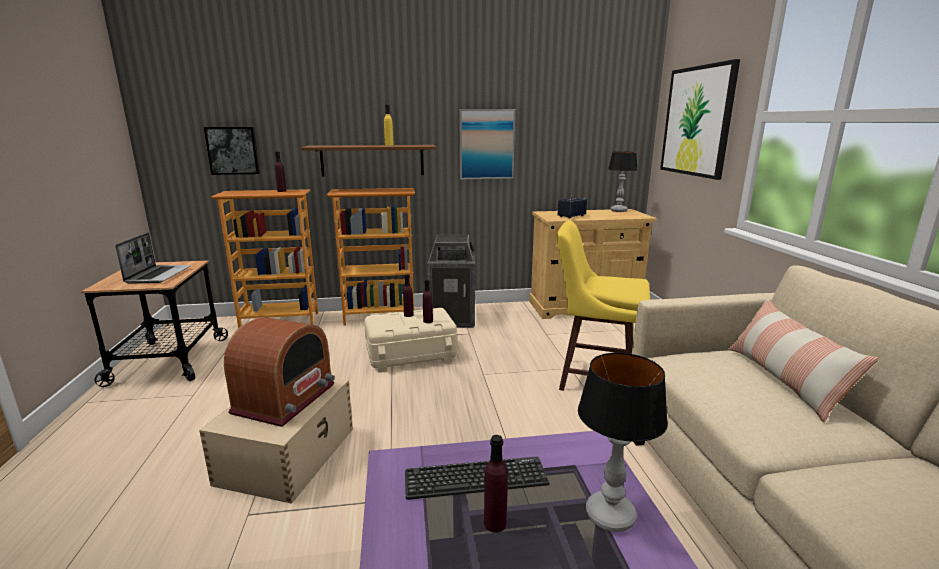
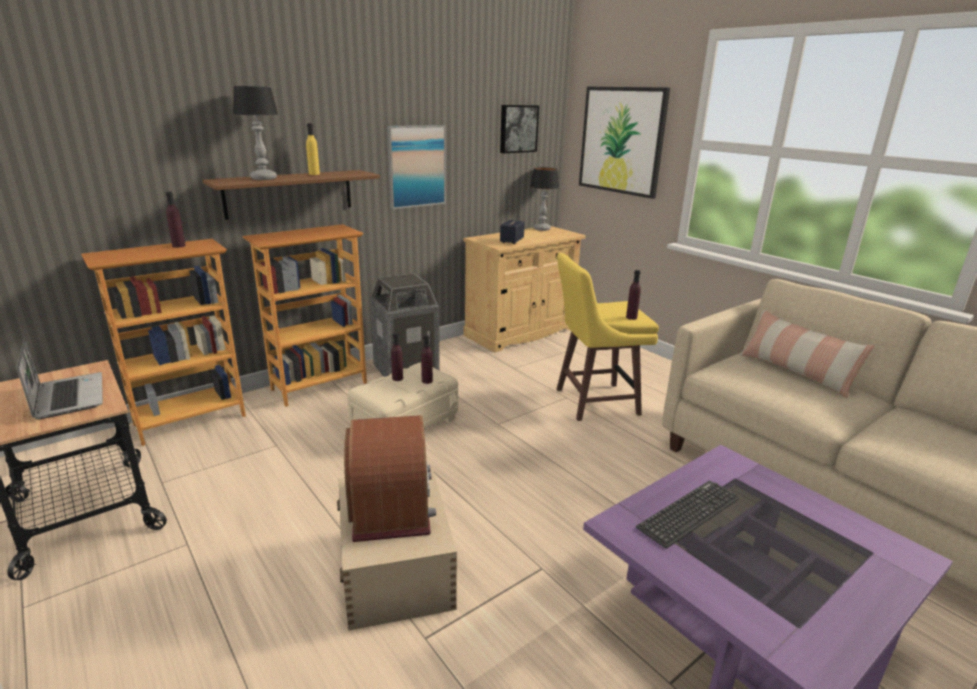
camera: 30 degrees left, 5 degrees up
picture [204,127,260,175] -> picture moved to [500,105,539,153]
purple bottle [484,435,508,533] -> purple bottle moved to [626,270,641,320]
table lamp [578,352,668,532] -> table lamp moved to [233,86,278,180]

